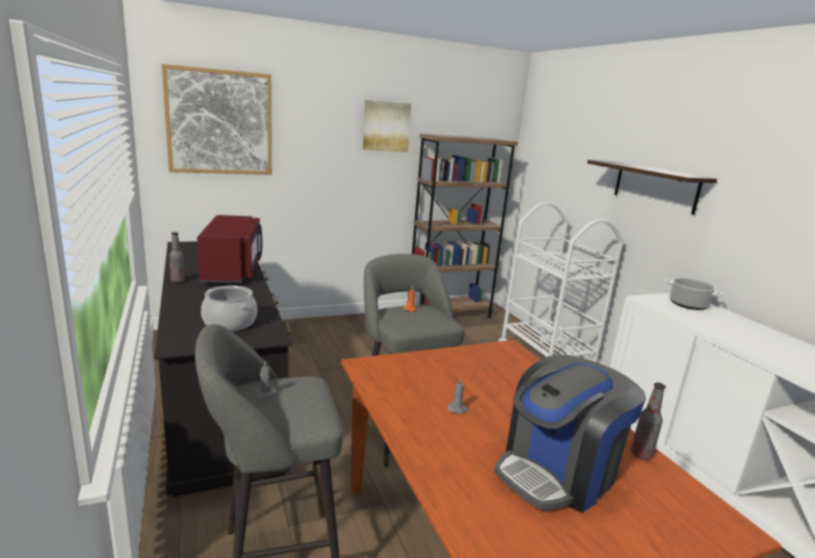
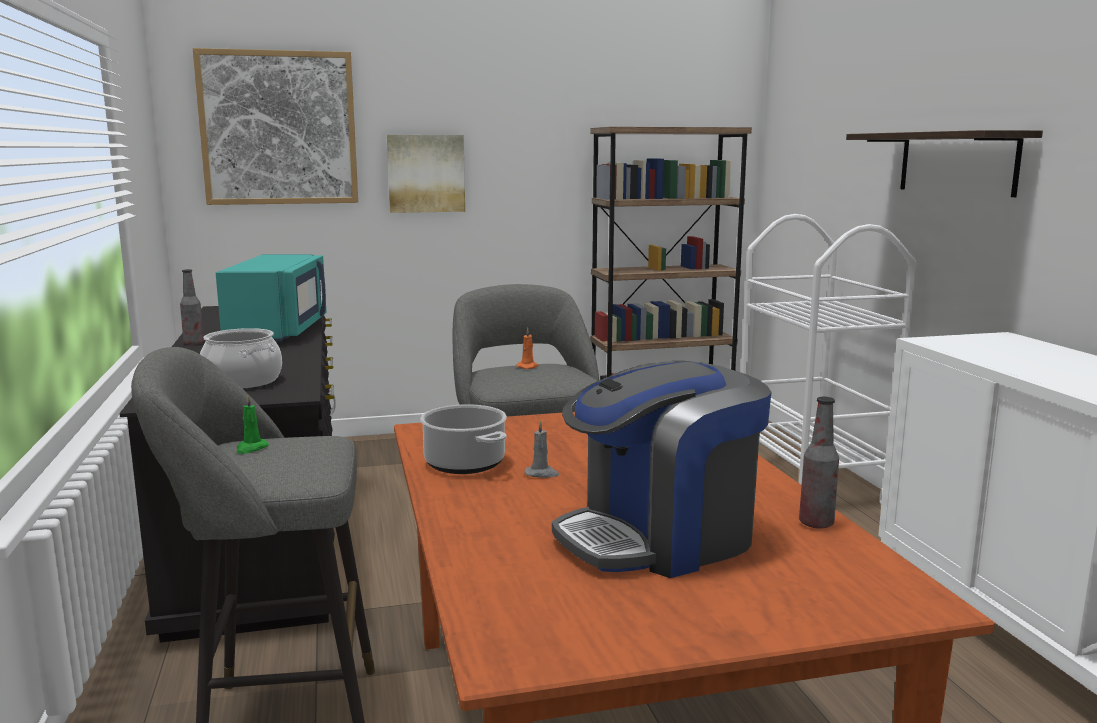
camera: 10 degrees right, 5 degrees down
red microwave [197,215,263,283] -> turquoise microwave [216,254,327,342]
grey candle [255,361,277,401] -> green candle [236,395,269,454]
picture [363,100,411,152] -> picture moved to [387,135,465,213]
cooking pot [664,278,724,310] -> cooking pot moved to [420,404,507,474]

